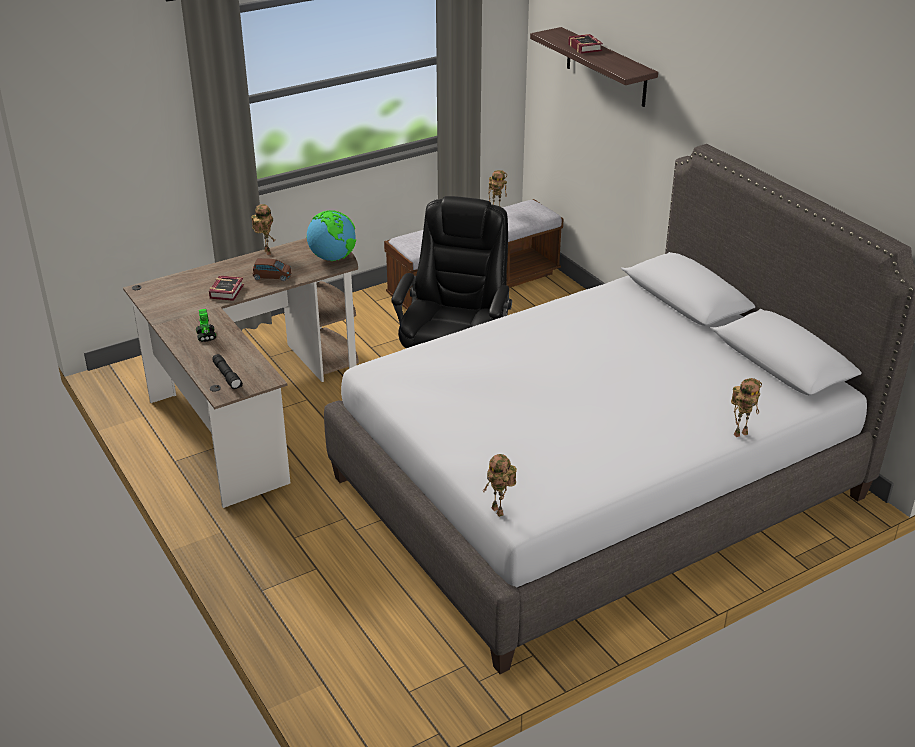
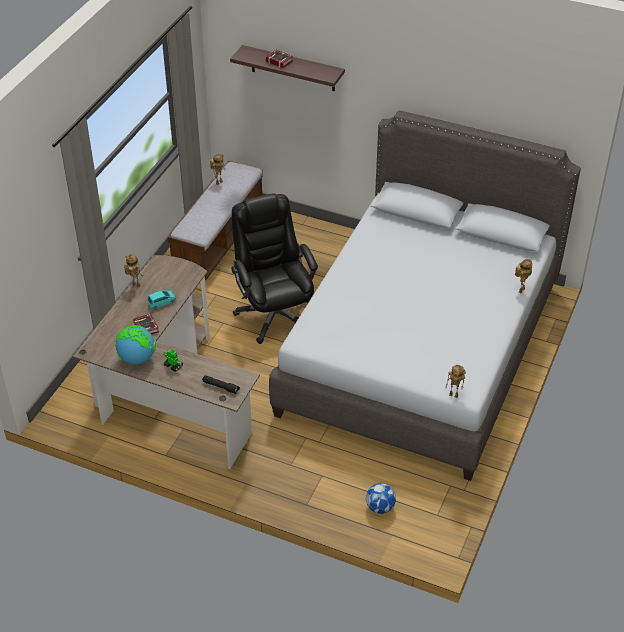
camera: 35 degrees left, 10 degrees up
brown toy car [253,258,291,281] -> turquoise toy car [147,290,176,310]
globe [306,210,356,261] -> globe moved to [115,325,156,365]
none -> football [366,483,396,514]

